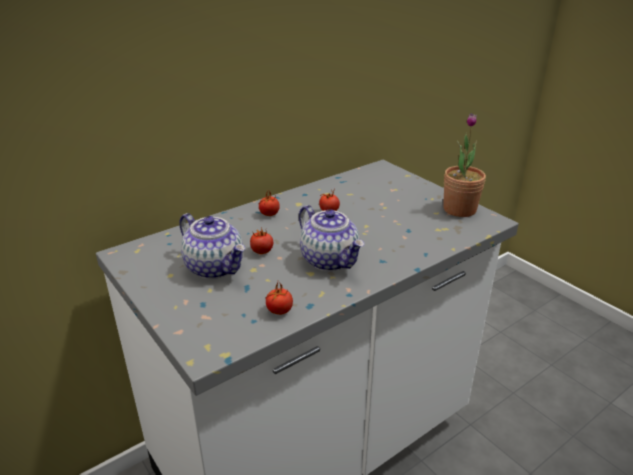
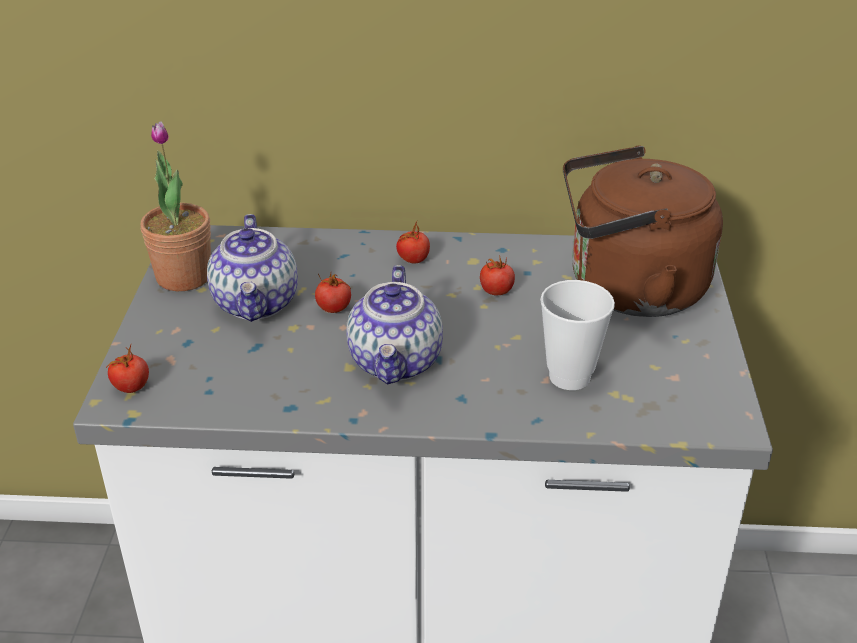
camera: 40 degrees right, 5 degrees up
tomato [265,282,293,315] -> tomato moved to [106,345,149,393]
potted plant [443,113,486,217] -> potted plant moved to [140,121,211,291]
none -> cup [540,280,615,390]
none -> brown kettle [563,146,723,317]

